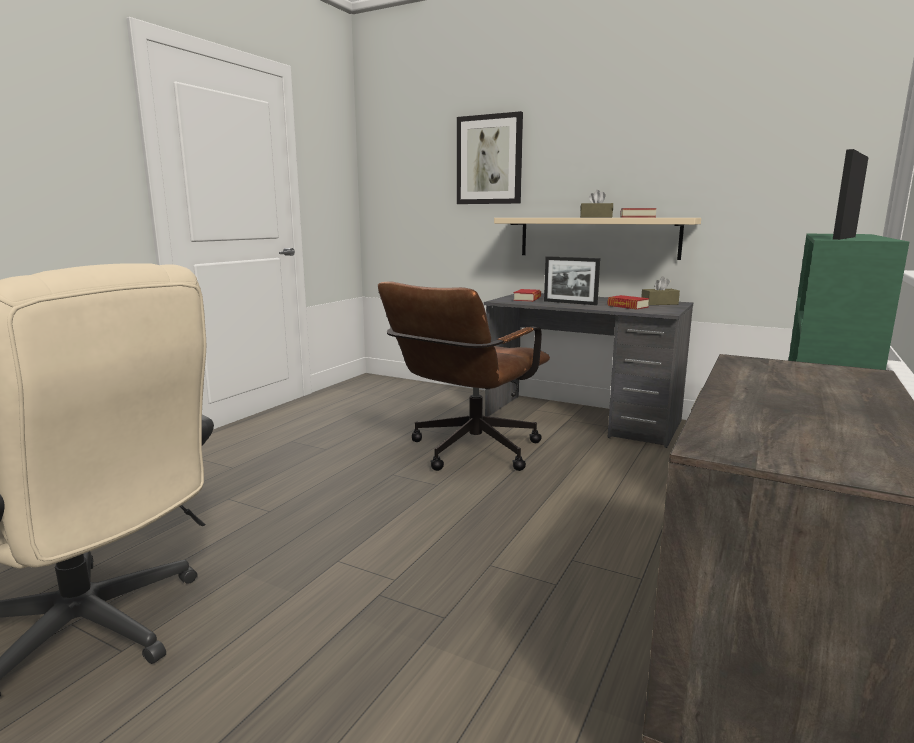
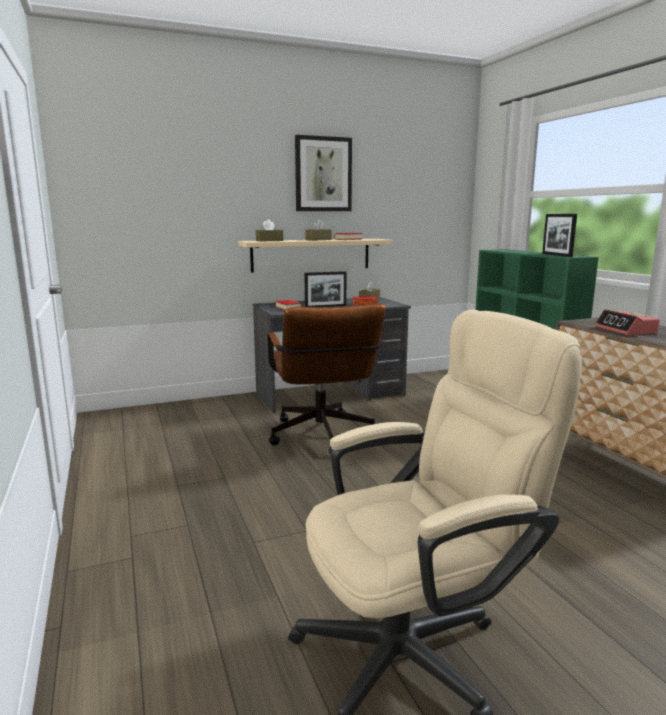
camera: 50 degrees left, 0 degrees up
picture [457,111,523,204] -> picture moved to [295,135,352,211]
none -> brown tissue box [256,219,283,242]
none -> alarm clock [595,309,660,335]

